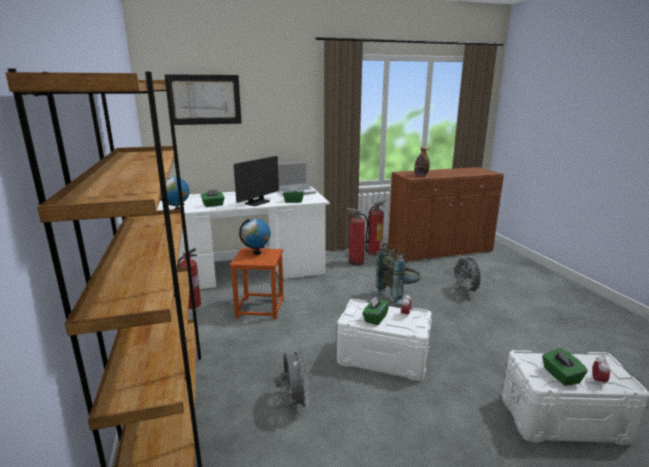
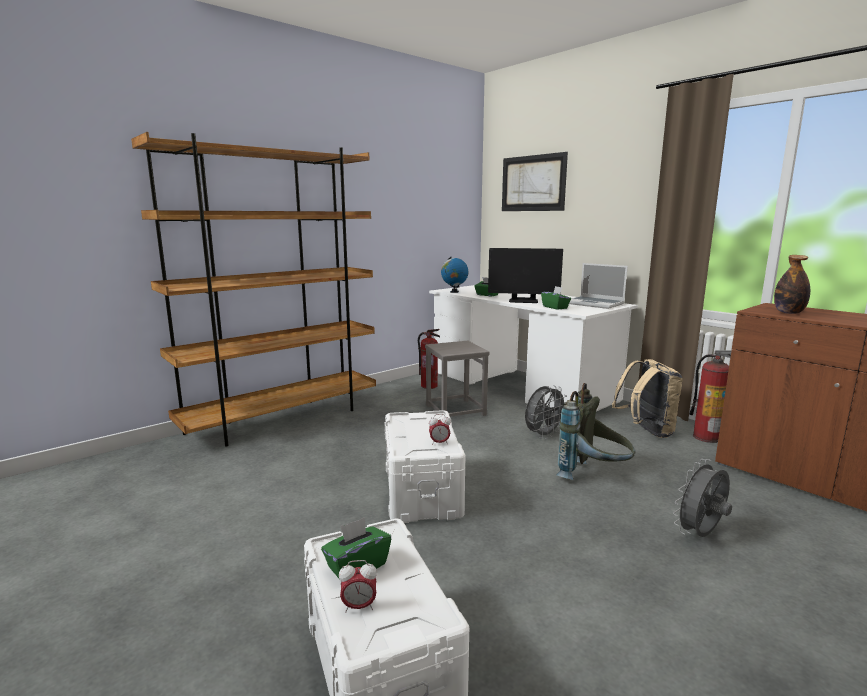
camera: 65 degrees right, 5 degrees down
brown stool [230,248,284,320] -> grey stool [425,341,490,417]
globe [239,219,271,255] -> none
grey fan [275,347,309,410] -> grey fan moved to [525,385,567,439]
fire extinguisher [347,208,368,266] -> beige backpack [612,359,683,438]
green tissue box [362,295,390,325] -> none

